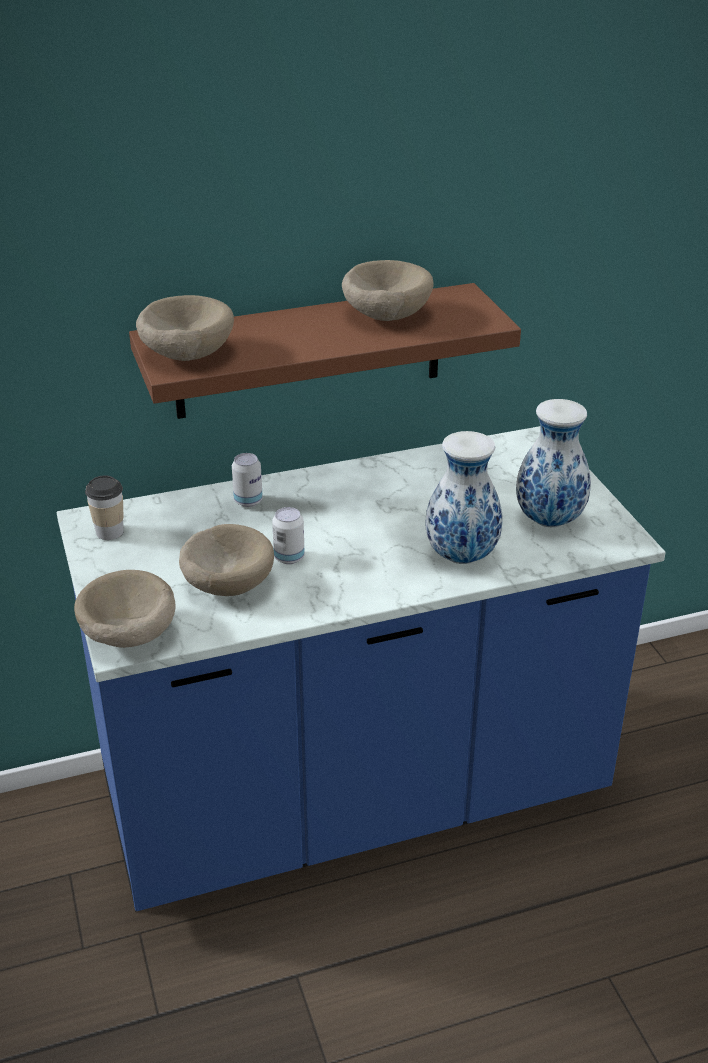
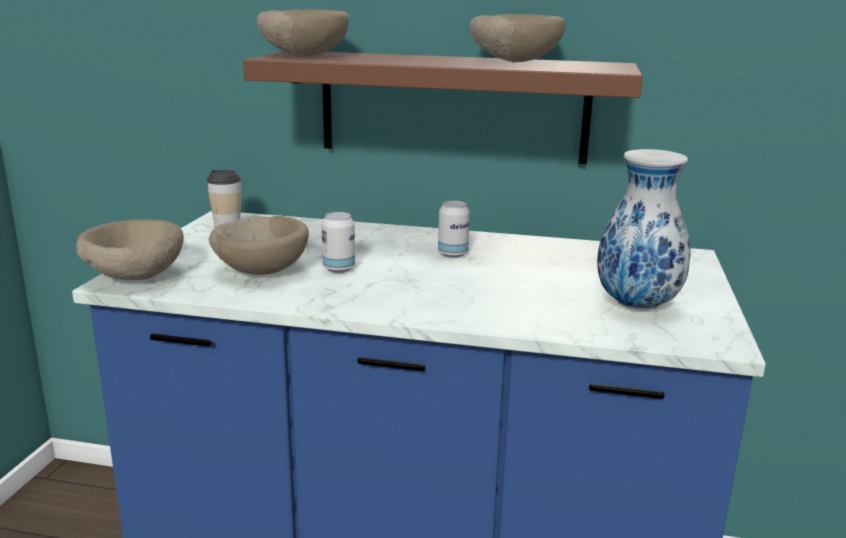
camera: 30 degrees right, 15 degrees down
can [232,453,263,507] -> can moved to [438,201,470,258]
vase [426,431,502,564] -> none

